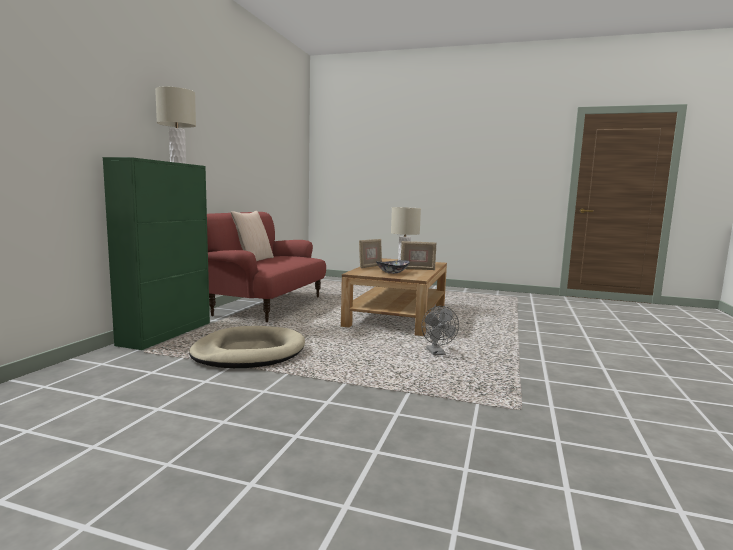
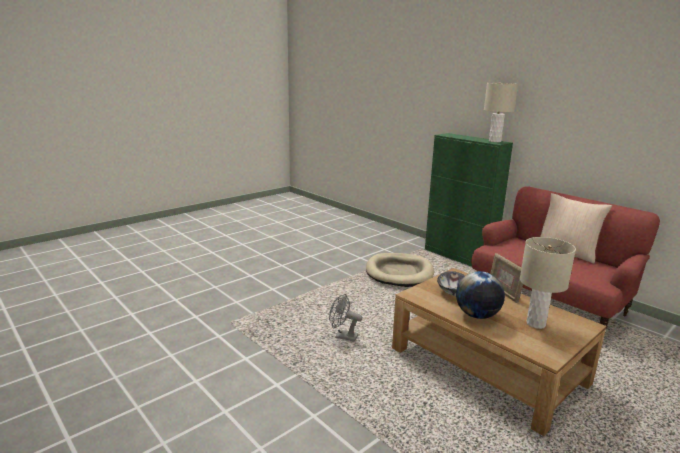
camera: 120 degrees right, 10 degrees up
picture frame [401,241,436,270] -> globe [456,271,505,319]

